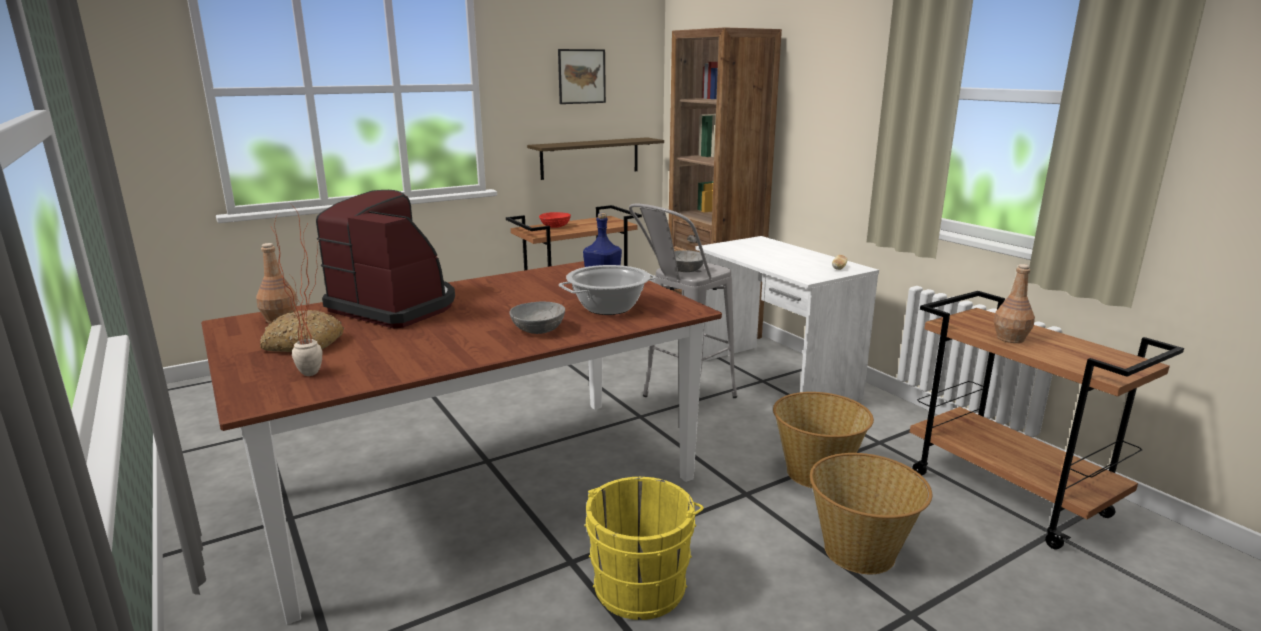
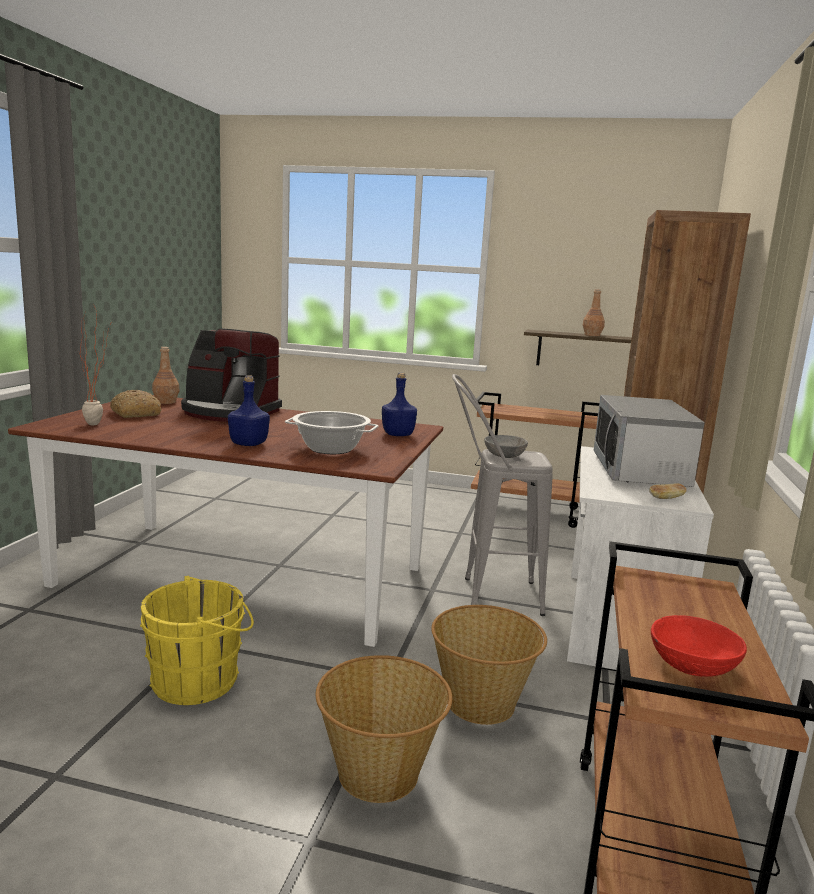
camera: 45 degrees right, 5 degrees down
coffee machine [316,190,455,328] -> coffee machine turned 120 degrees clockwise [181,328,282,422]
grey bowl [509,302,565,334] -> blue bottle [228,375,270,446]
red bowl [539,212,571,228] -> red bowl moved to [651,615,747,677]
picture [558,49,606,104] -> none
brown bottle [993,264,1035,343] -> brown bottle moved to [583,289,605,336]
none -> microwave [594,395,704,487]

